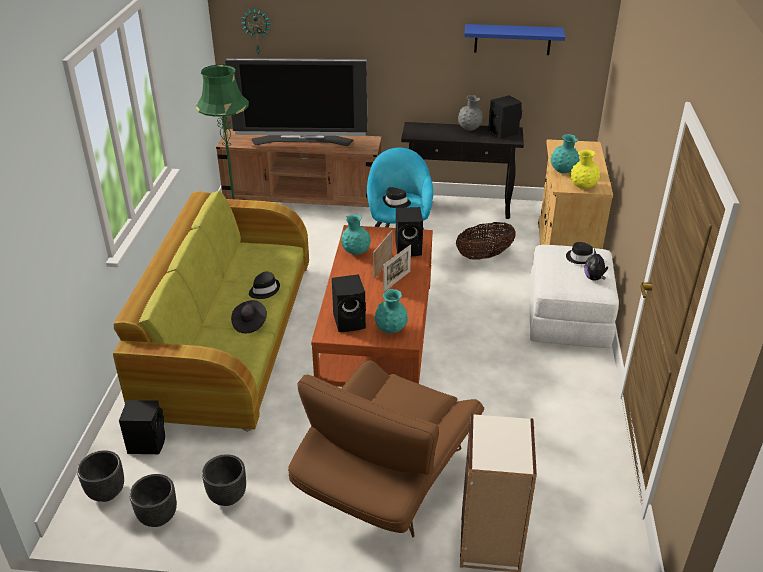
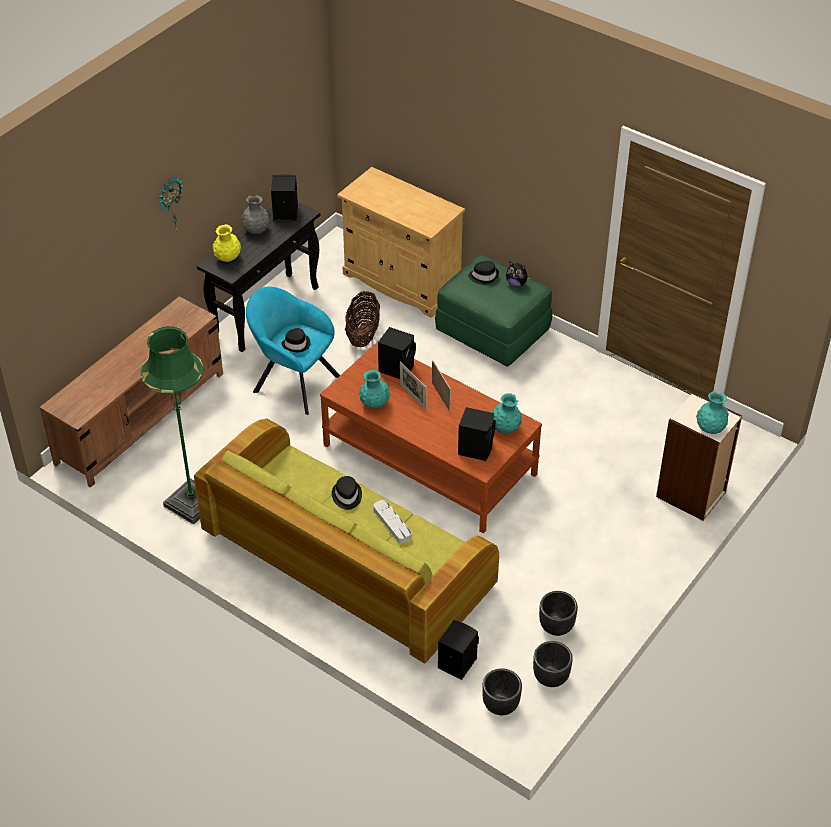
camera: 60 degrees left, 10 degrees up
television [225,58,367,146] -> none
black hat [231,300,267,333] -> grey tray [373,500,411,543]
wall clock [241,8,271,58] -> wall clock moved to [158,176,184,232]
brown armchair [288,361,484,537] -> none
blue shelf [464,24,565,55] -> none
white ottoman [530,245,619,348] -> green ottoman [435,255,552,367]
turquoise vase [550,134,580,173] -> turquoise vase moved to [696,391,729,434]
yellow vase [570,150,600,189] -> yellow vase moved to [212,224,241,262]

